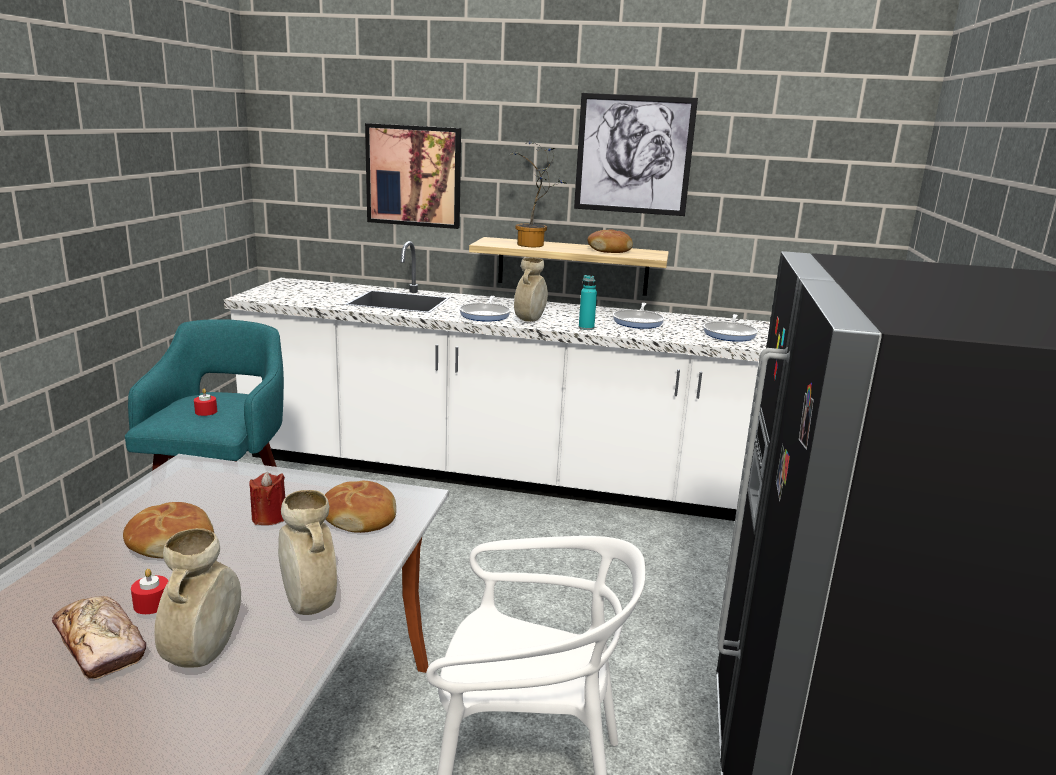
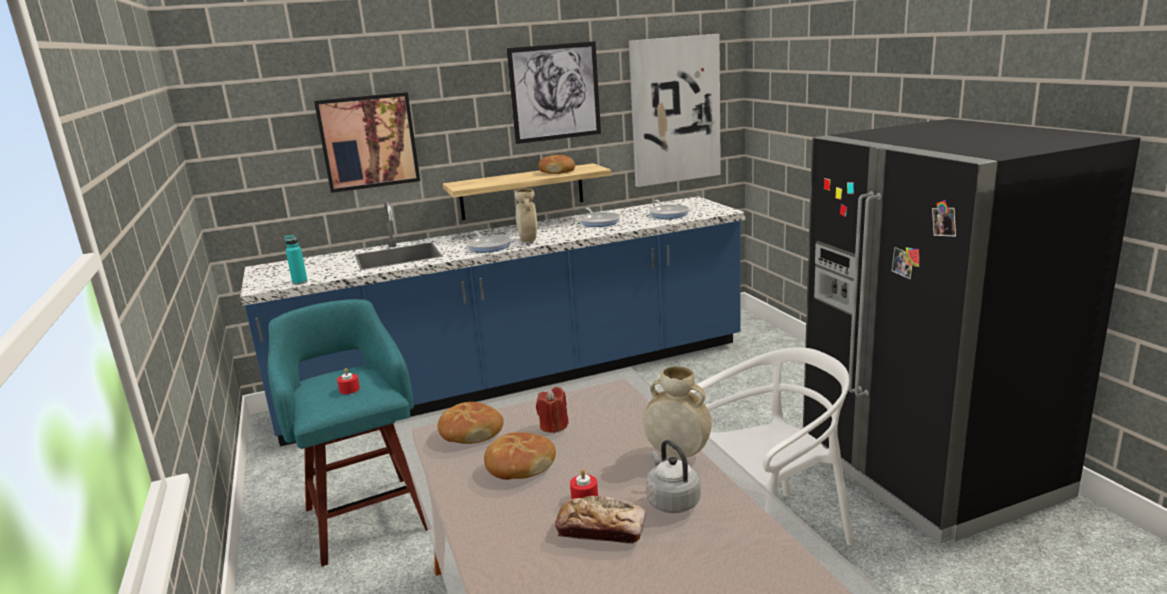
camera: 30 degrees left, 0 degrees up
beige vase [154,528,241,668] -> grey kettle [646,440,701,513]
white counter [224,241,770,521] -> blue counter [240,196,745,446]
bread [325,481,396,533] -> bread moved to [437,402,504,444]
potted plant [510,142,567,247] -> none
turquoise bottle [579,275,597,330] -> turquoise bottle moved to [284,235,308,285]
none -> picture [629,34,721,187]

